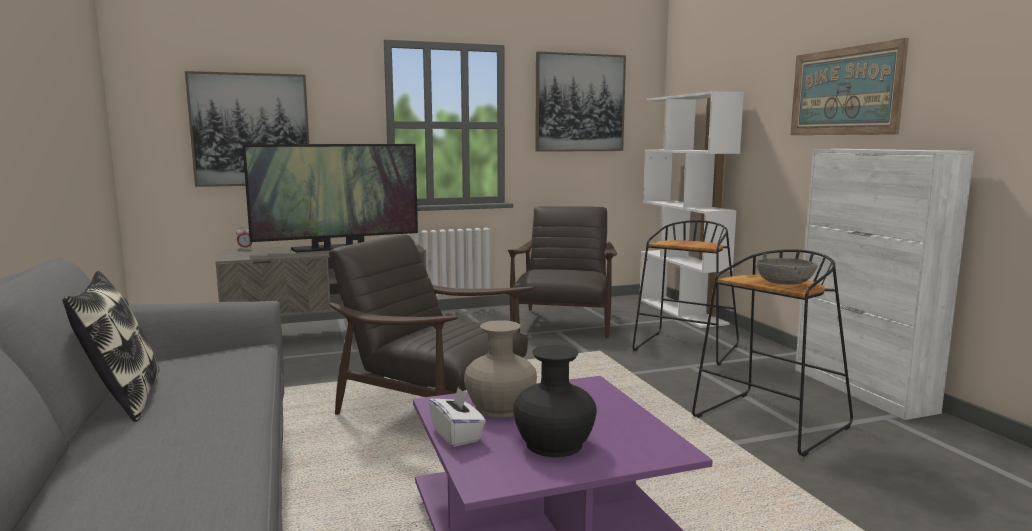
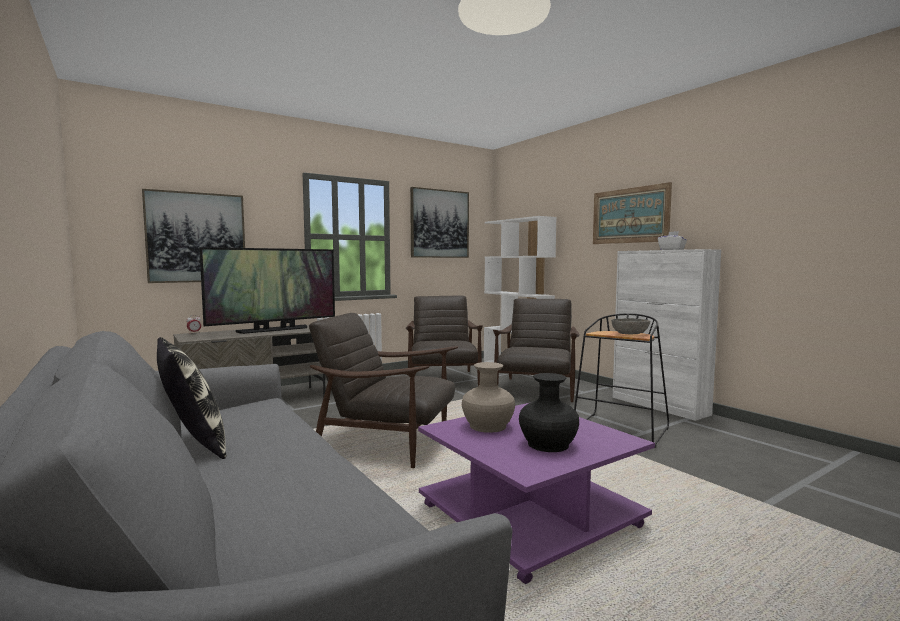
camera: 15 degrees left, 5 degrees down
white tissue box [429,387,486,447] -> white tissue box moved to [658,231,687,250]
black stool [632,220,739,366] -> brown armchair [493,298,580,402]

